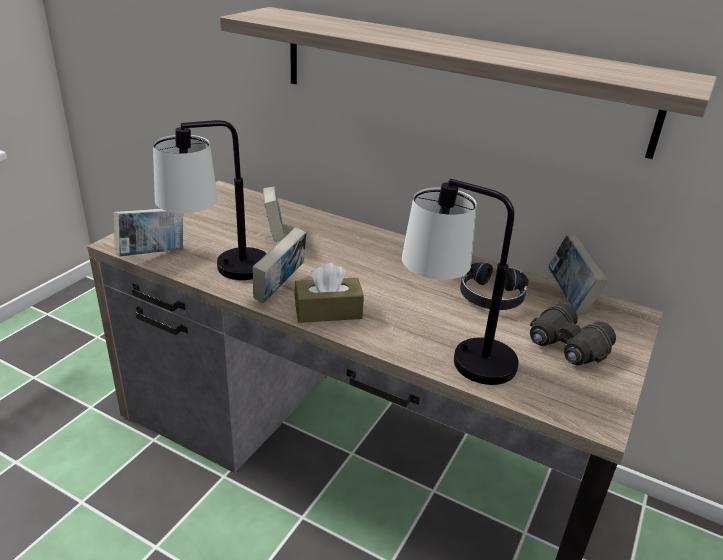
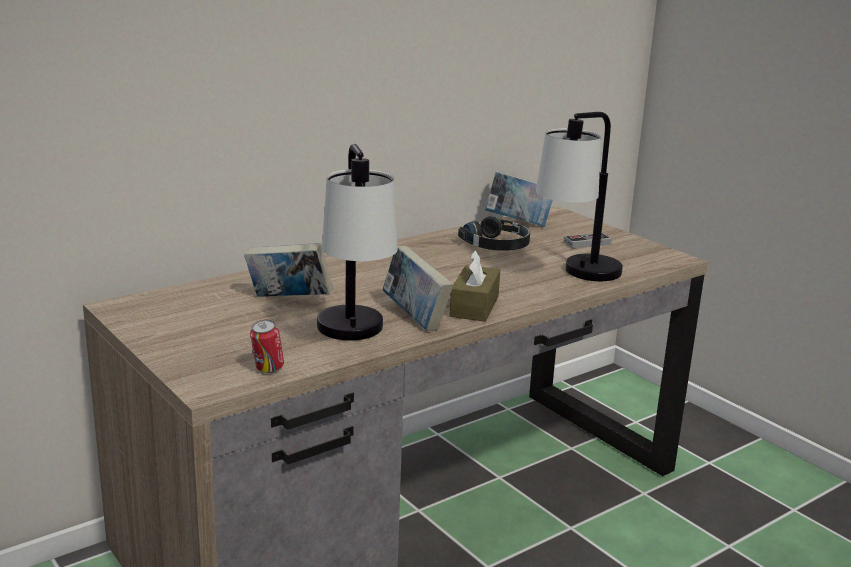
camera: 65 degrees left, 10 degrees down
book [113,209,183,256] -> can [250,319,284,373]
shelf [220,7,717,159] -> none
black binoculars [530,303,616,365] -> game controller [563,233,612,248]

